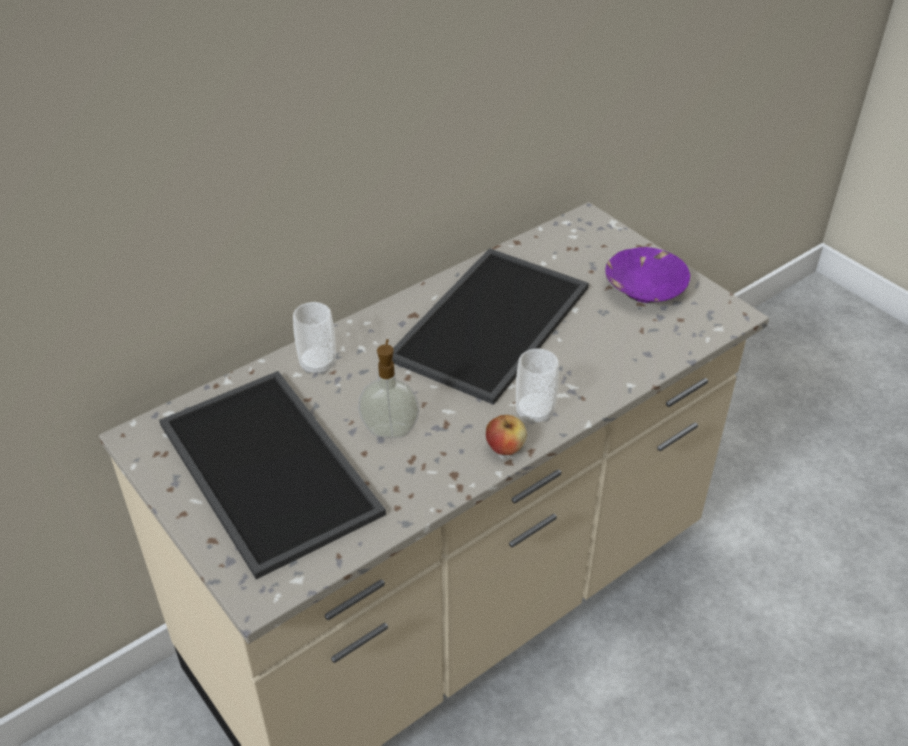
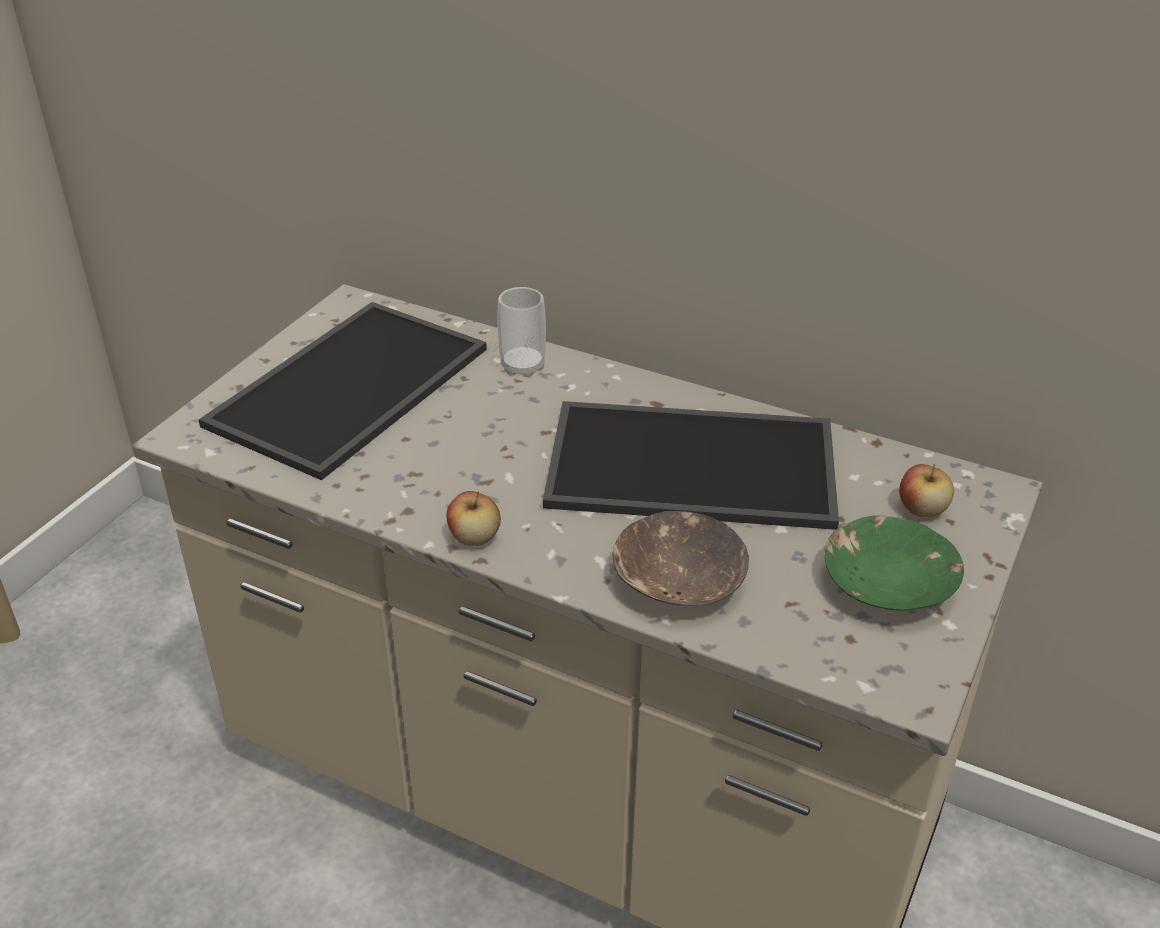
camera: 65 degrees right, 5 degrees down
soap dispenser [358,339,419,438] -> none
cup [516,349,559,424] -> none
purple bowl [605,247,690,303] -> green bowl [825,515,964,611]
none -> brown bowl [612,511,749,606]
none -> apple [899,464,954,517]

